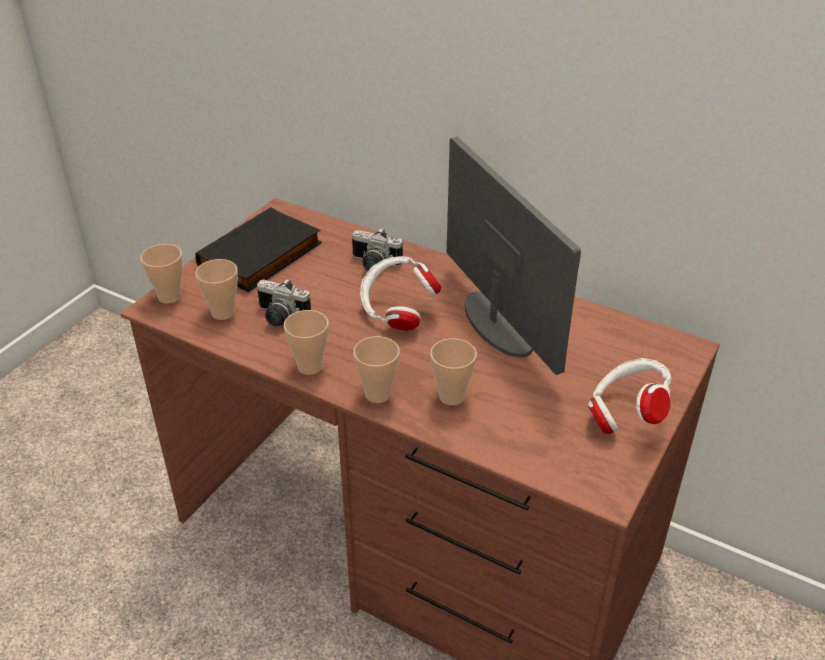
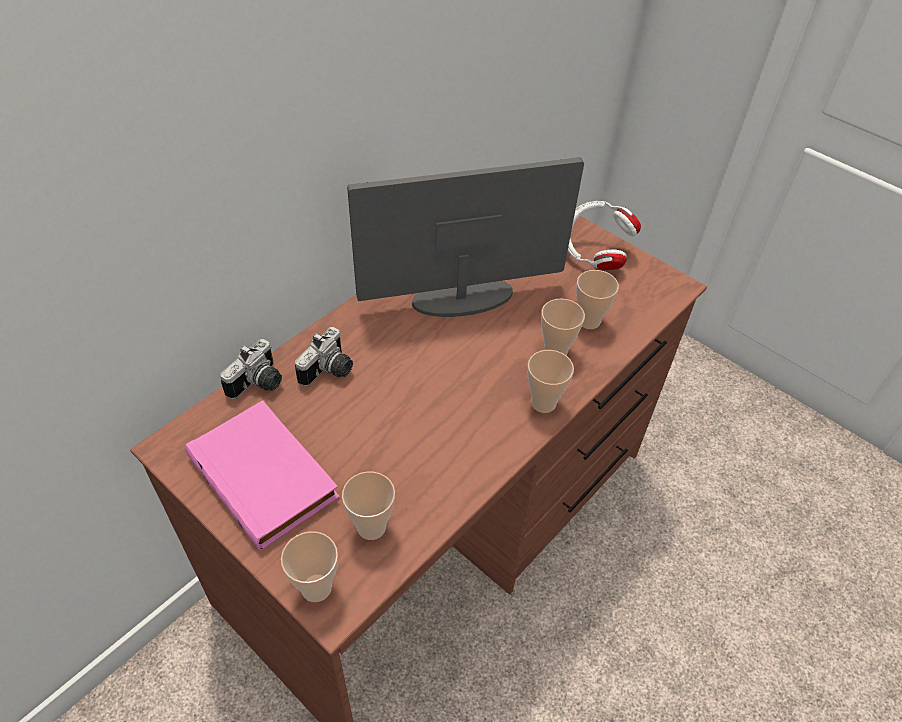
camera: 80 degrees left, 10 degrees up
black book [195,207,322,292] -> pink book [185,400,340,550]
camera [256,278,311,327] -> camera moved to [220,339,282,399]
cup [284,310,329,375] -> cup moved to [576,270,619,329]
white headphones [360,256,441,331] -> none

